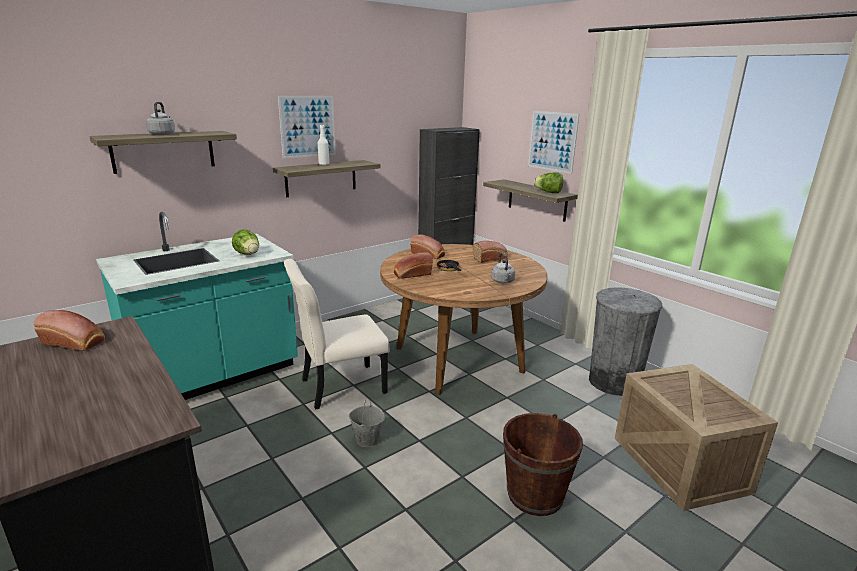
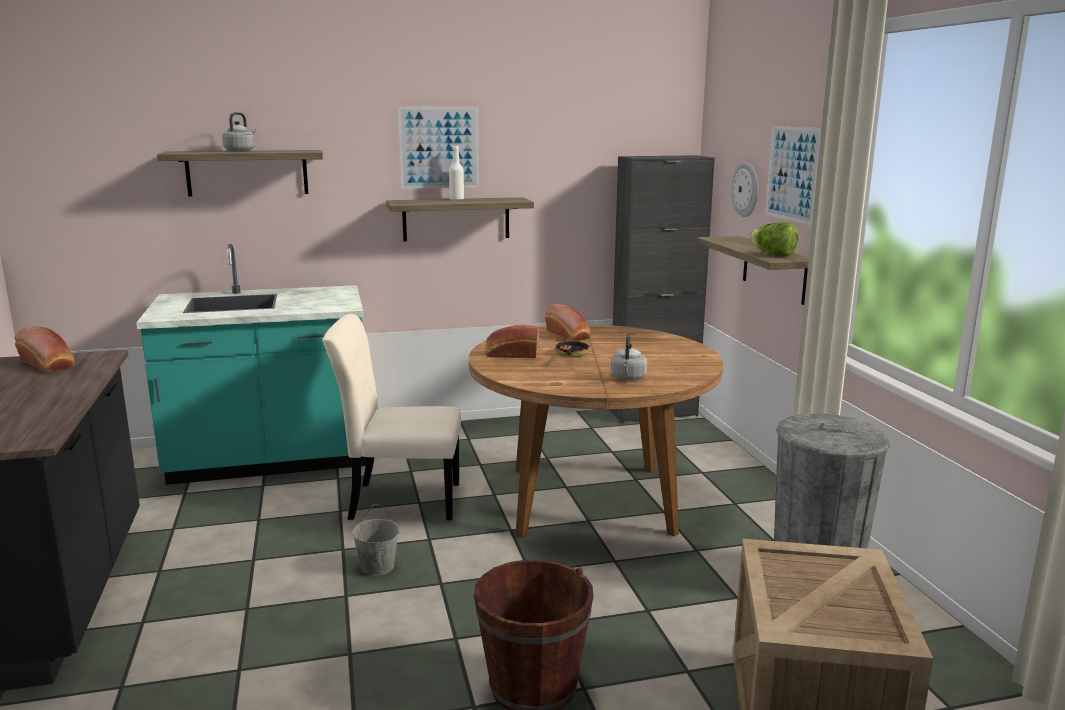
camera: 25 degrees right, 5 degrees down
lettuce [232,229,259,255] -> none
bread [473,241,508,263] -> none
none -> wall clock [731,162,758,217]

